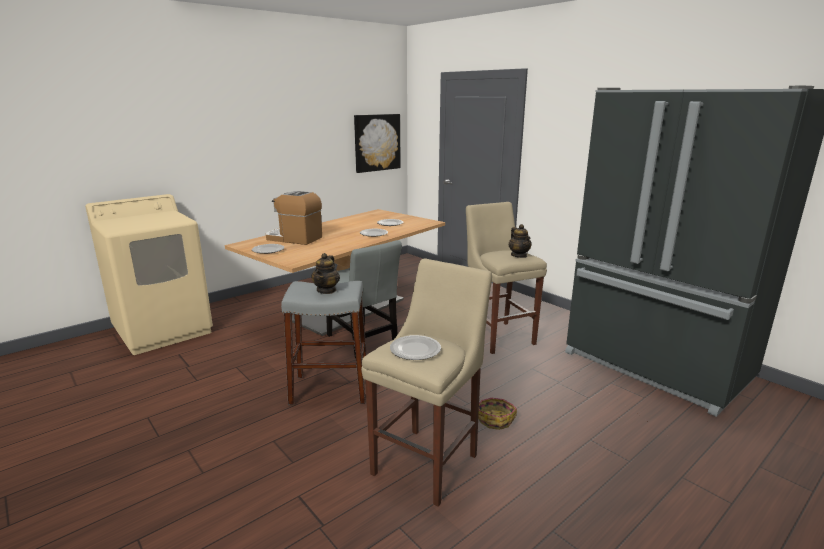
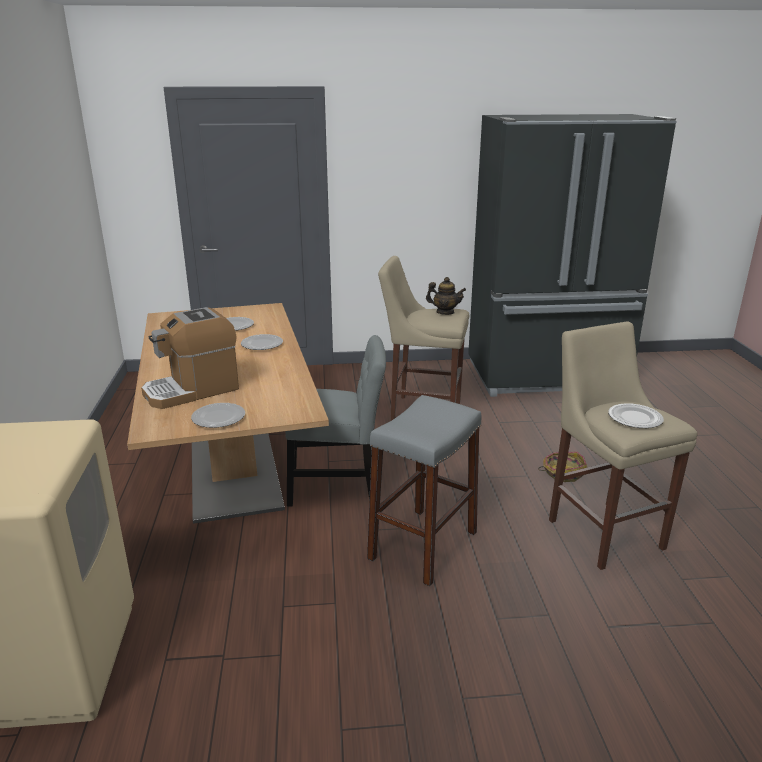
camera: 55 degrees left, 5 degrees up
teapot [311,253,340,294] -> none
picture [354,114,401,173] -> none

